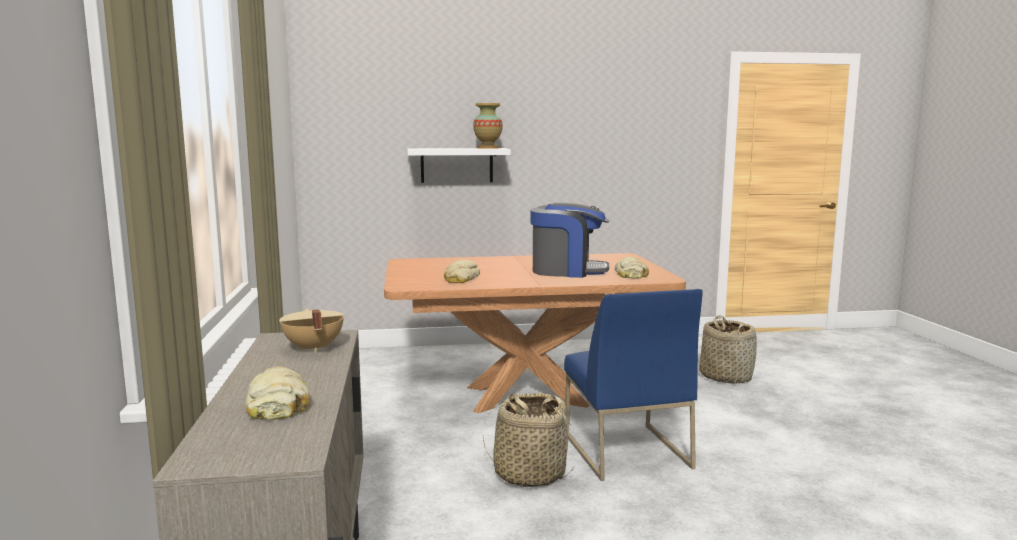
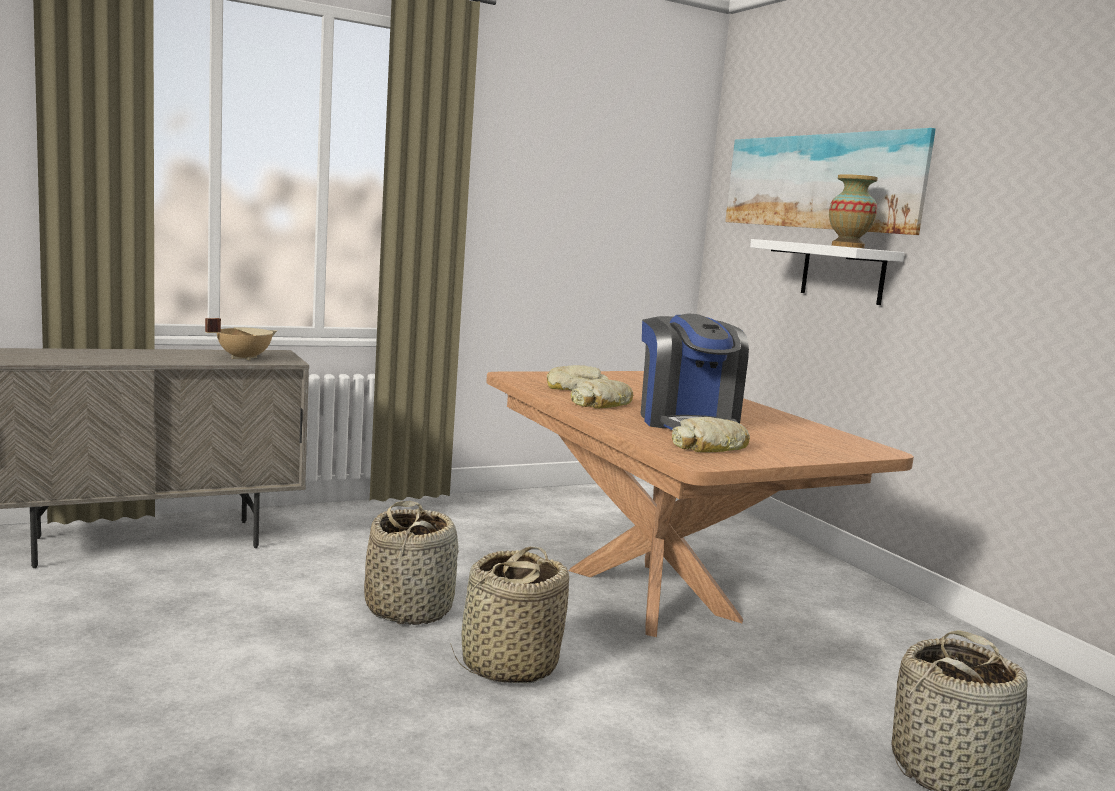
camera: 70 degrees right, 0 degrees up
bread [245,366,310,420] -> bread moved to [571,379,633,408]
blue chair [564,289,703,481] -> basket [450,546,569,683]
none -> picture [725,128,936,235]

